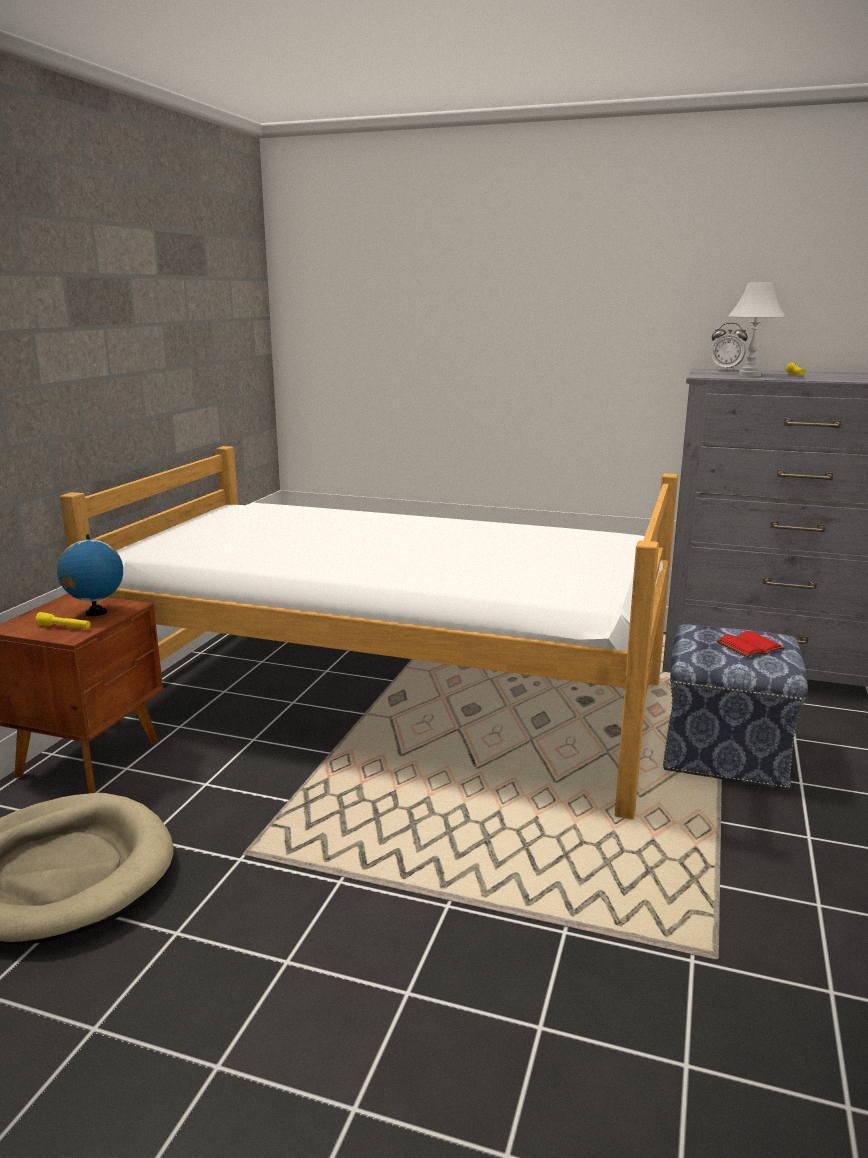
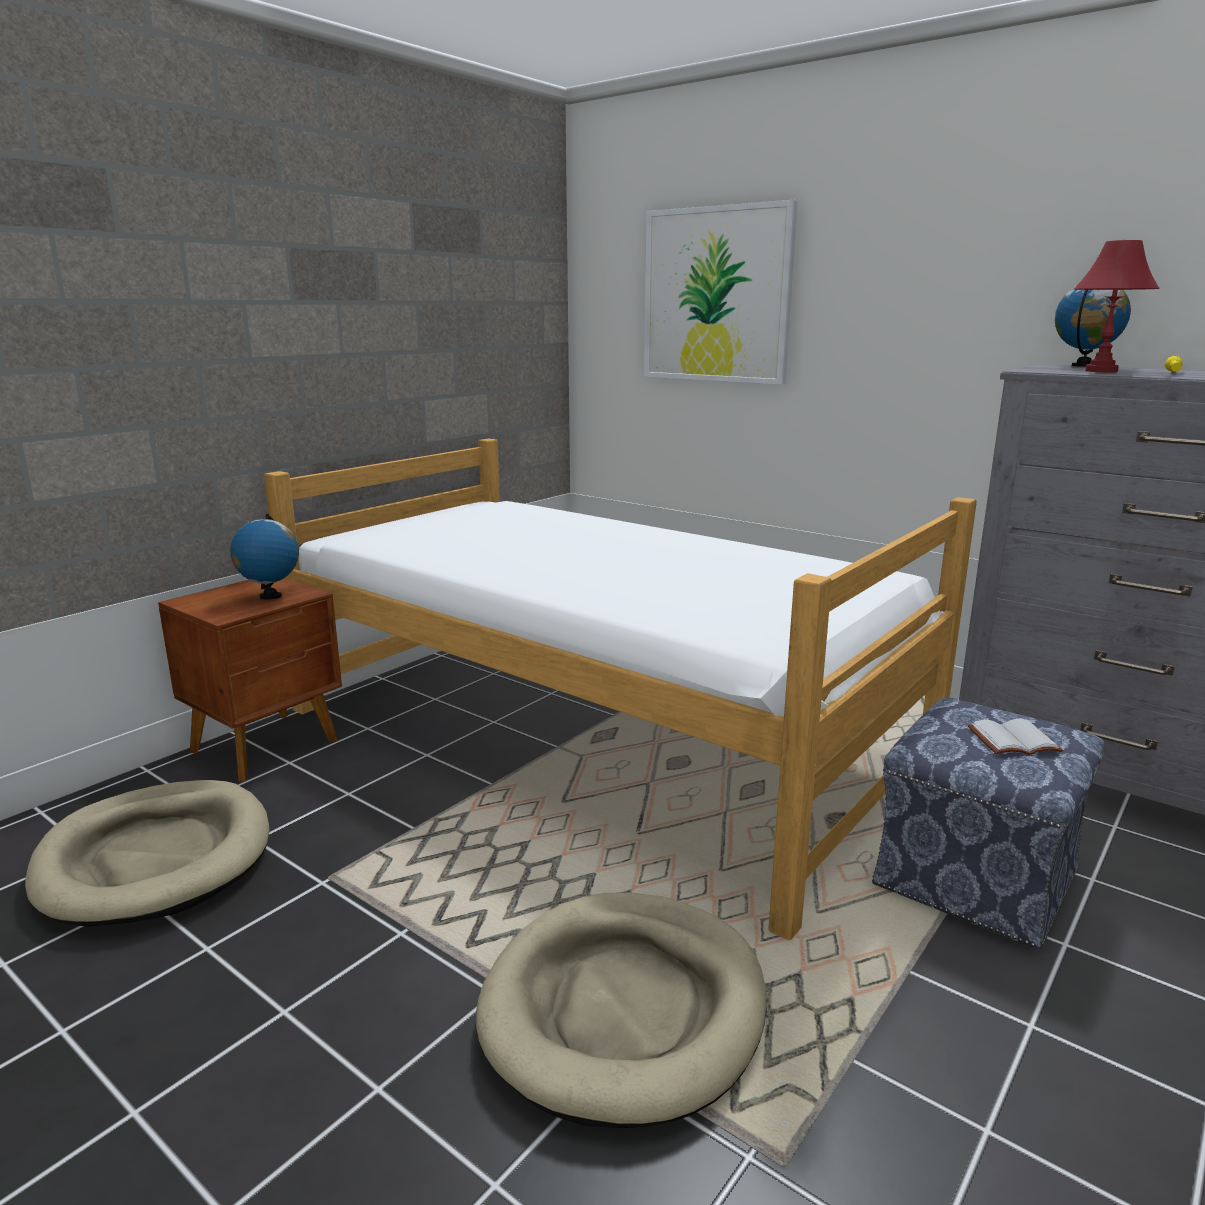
camera: 20 degrees right, 0 degrees up
yellow flashlight [35,612,90,628] -> none
alarm clock [711,323,748,371] -> globe [1055,286,1131,367]
red book [716,631,785,657] -> white book [968,719,1063,755]
white table lamp [728,282,786,377] -> red table lamp [1074,240,1160,372]
none -> beige dog bed [476,892,766,1128]
none -> picture [644,200,797,385]

